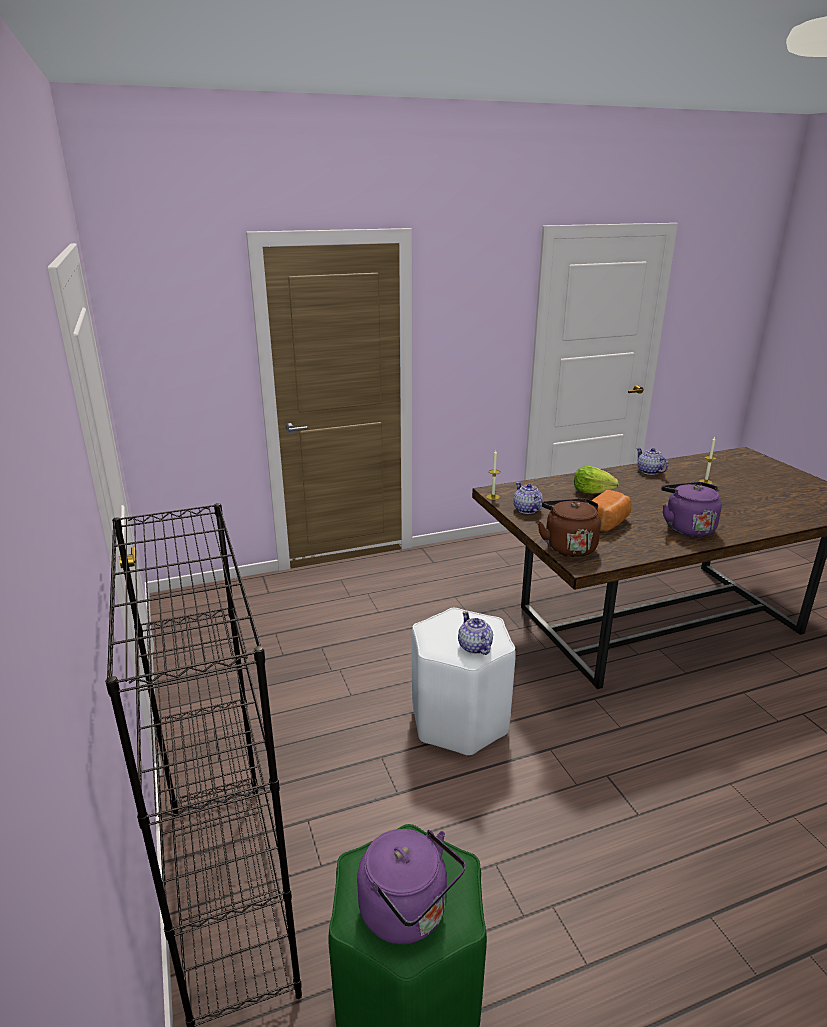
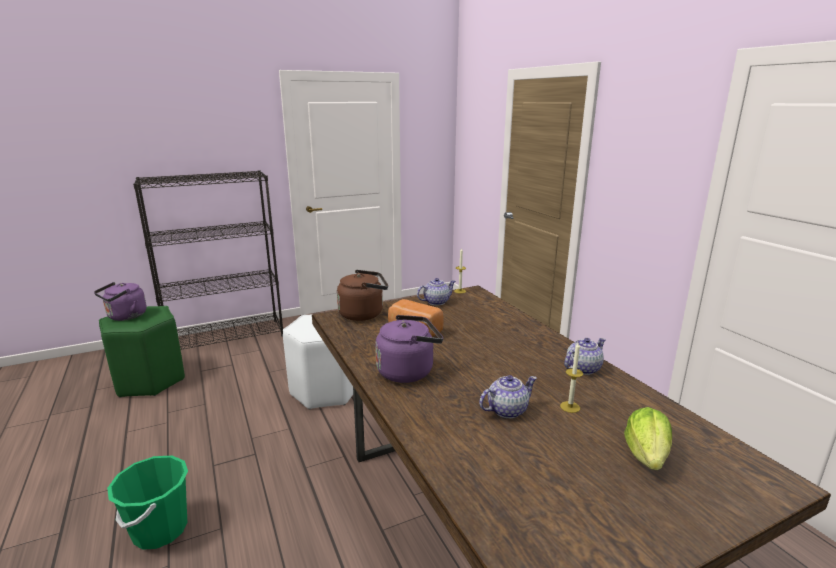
camera: 85 degrees right, 5 degrees down
teapot [458,611,493,655] -> teapot moved to [479,375,537,418]
lettuce [574,466,619,494] -> lettuce moved to [624,407,672,470]
none -> green bucket [107,456,188,550]

